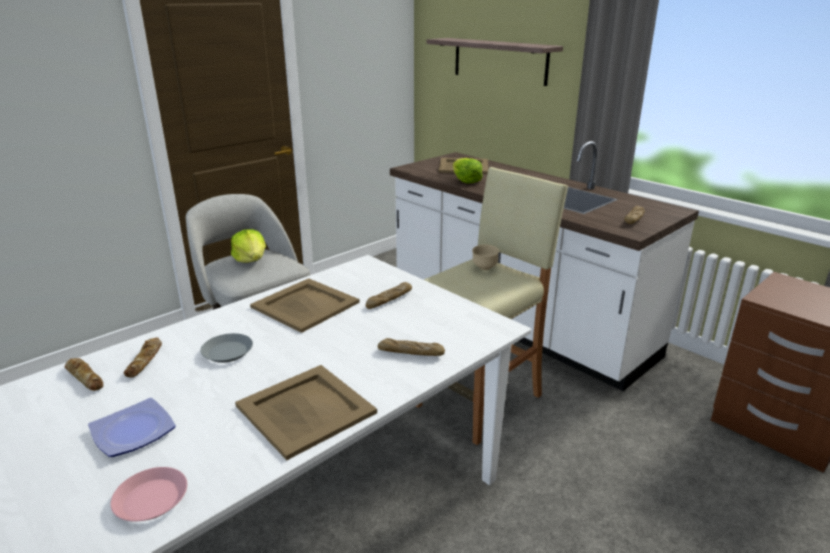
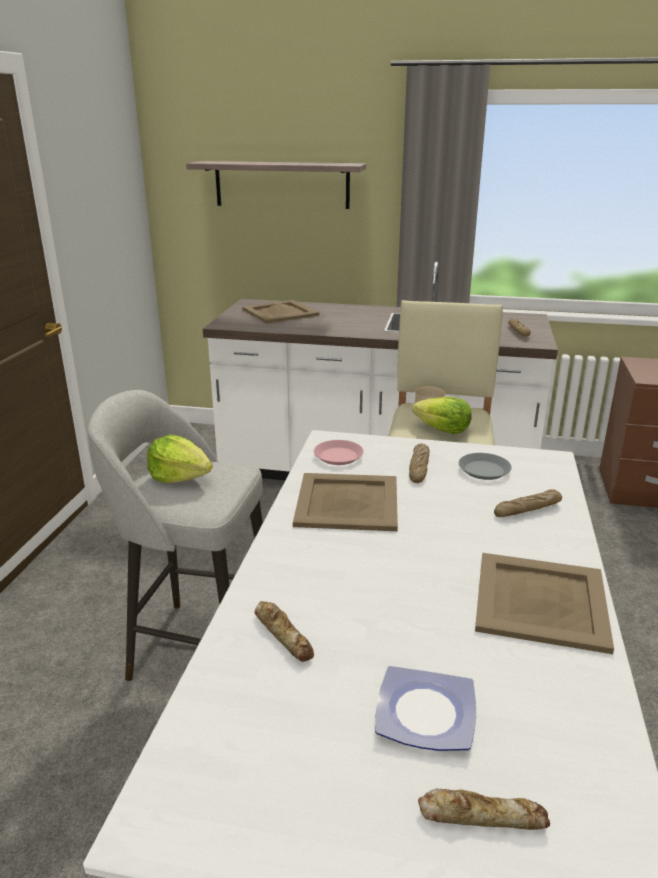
camera: 35 degrees left, 0 degrees up
bread [65,358,104,391] -> bread moved to [418,788,550,830]
pink plate [111,467,187,522] -> pink plate moved to [314,440,364,465]
grey plate [200,333,253,363] -> grey plate moved to [459,453,512,480]
lettuce [453,158,483,183] -> lettuce moved to [412,397,472,434]

